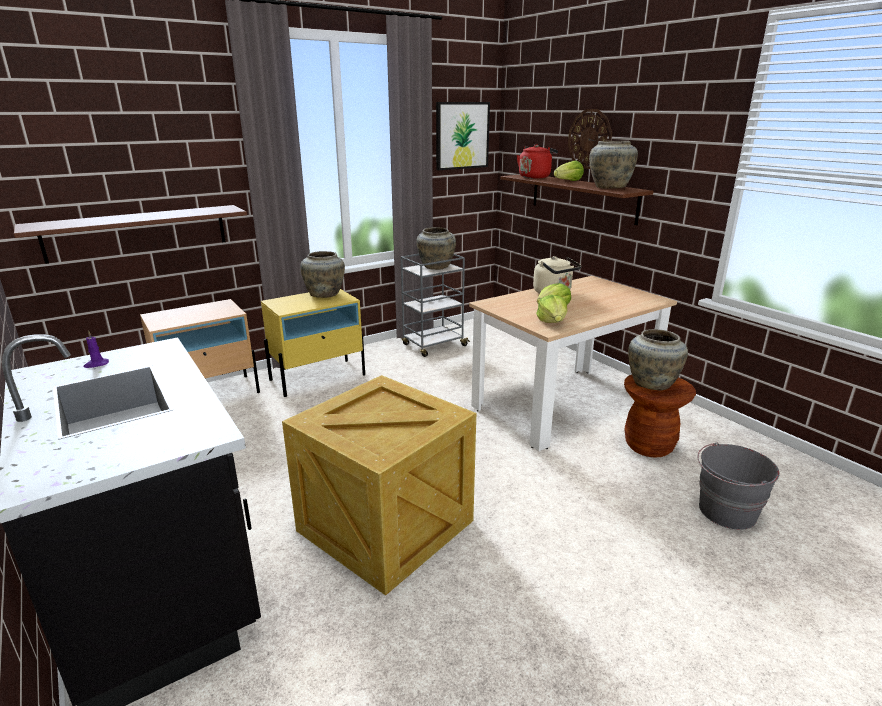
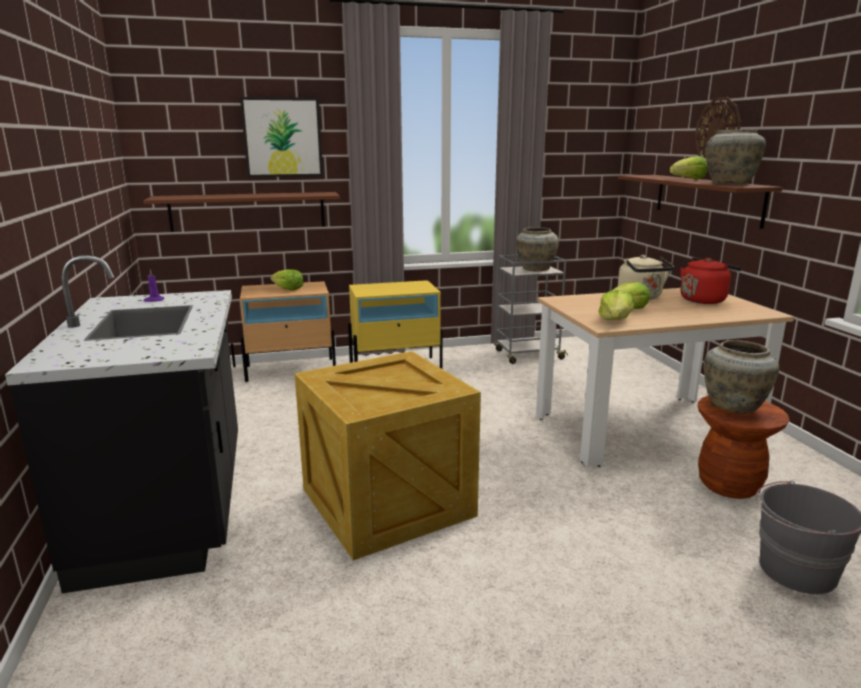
camera: 20 degrees right, 5 degrees down
beige vase [300,251,345,298] -> none
picture [436,102,490,170] -> picture moved to [240,97,323,177]
red kettle [517,145,558,179] -> red kettle moved to [680,257,742,304]
none -> lettuce [270,269,304,291]

